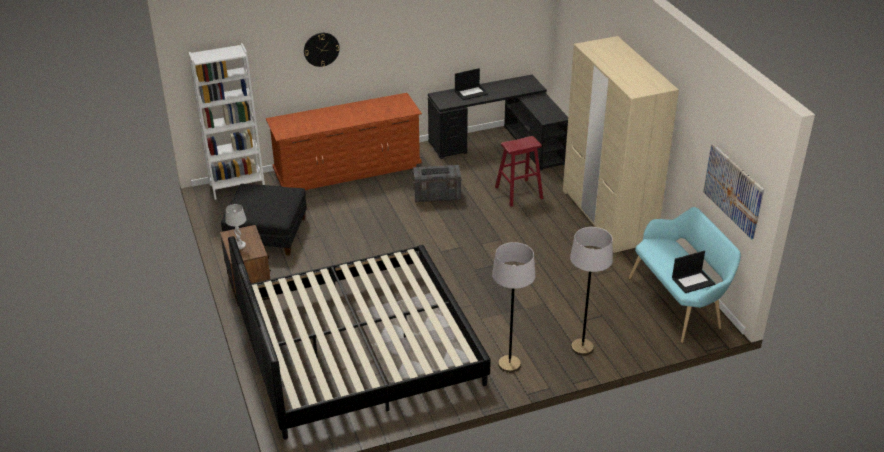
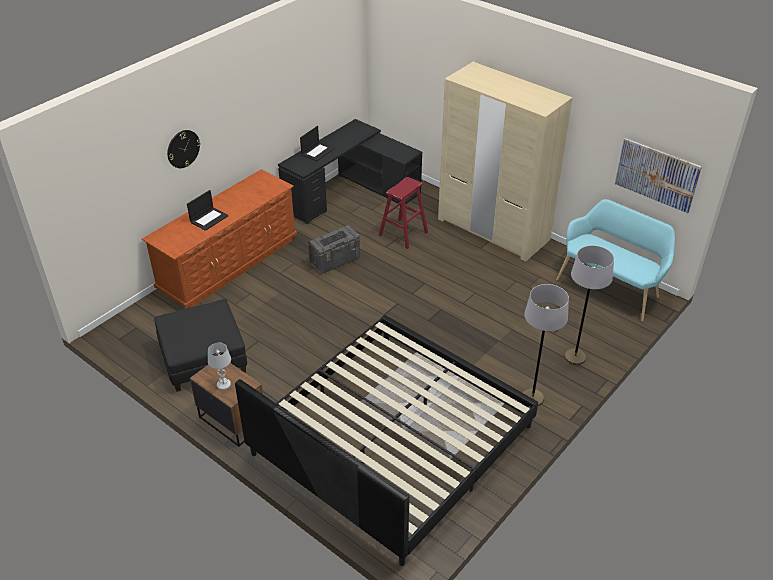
camera: 30 degrees left, 5 degrees up
white bookcase [189,43,265,200] -> none
laptop [672,251,715,293] -> laptop moved to [187,190,228,231]

